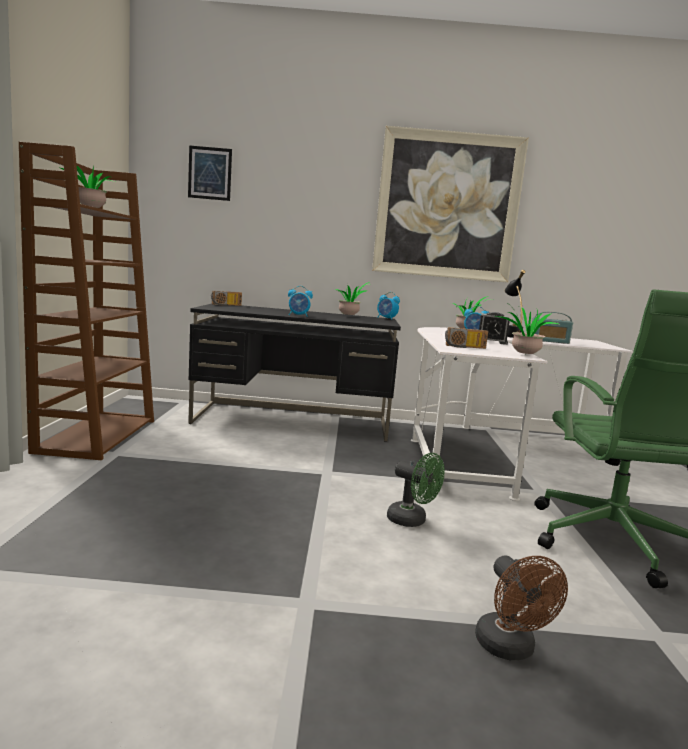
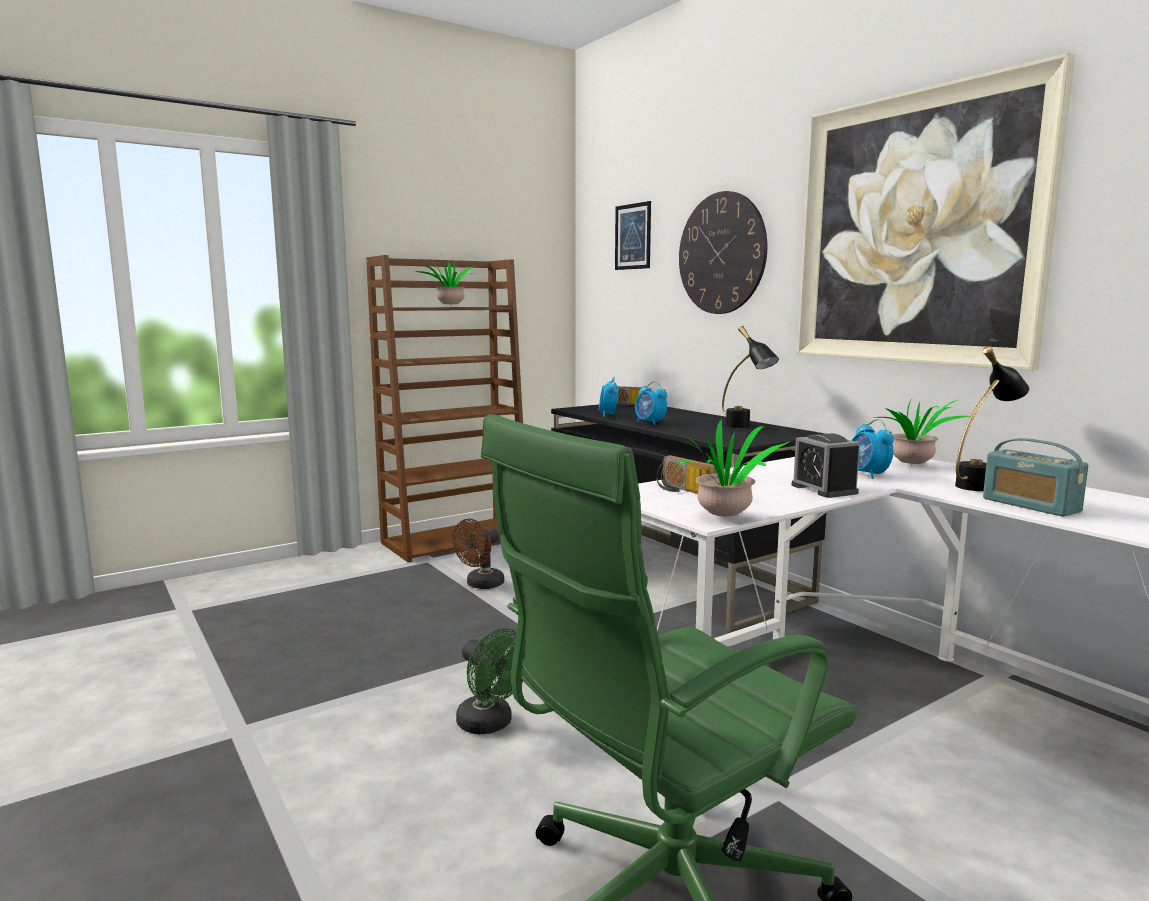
camera: 55 degrees right, 0 degrees up
potted plant [336,282,369,316] -> black table lamp [722,326,779,428]
alarm clock [377,292,400,320] -> alarm clock moved to [598,377,619,417]
green fan [387,453,445,527] -> green fan turned 45 degrees counterclockwise [456,629,523,734]
brown fan [475,555,568,660] -> brown fan moved to [453,519,504,589]
none -> wall clock [679,191,767,314]

